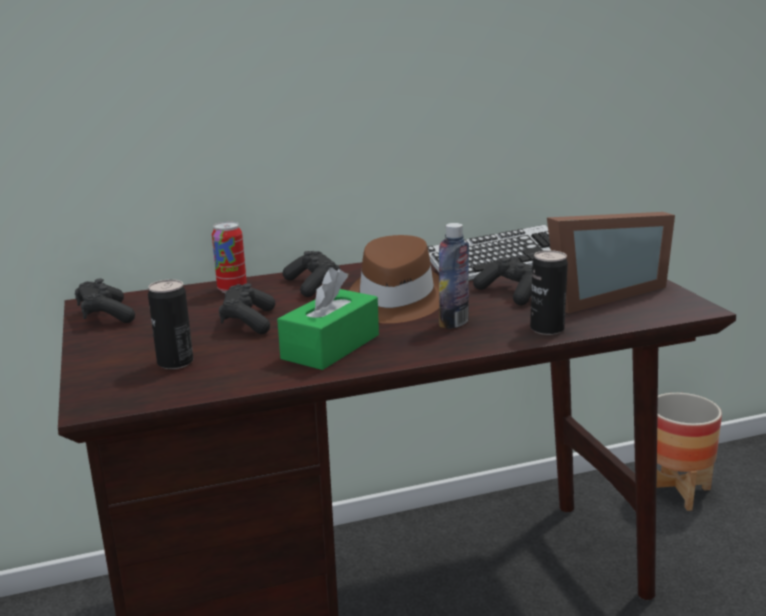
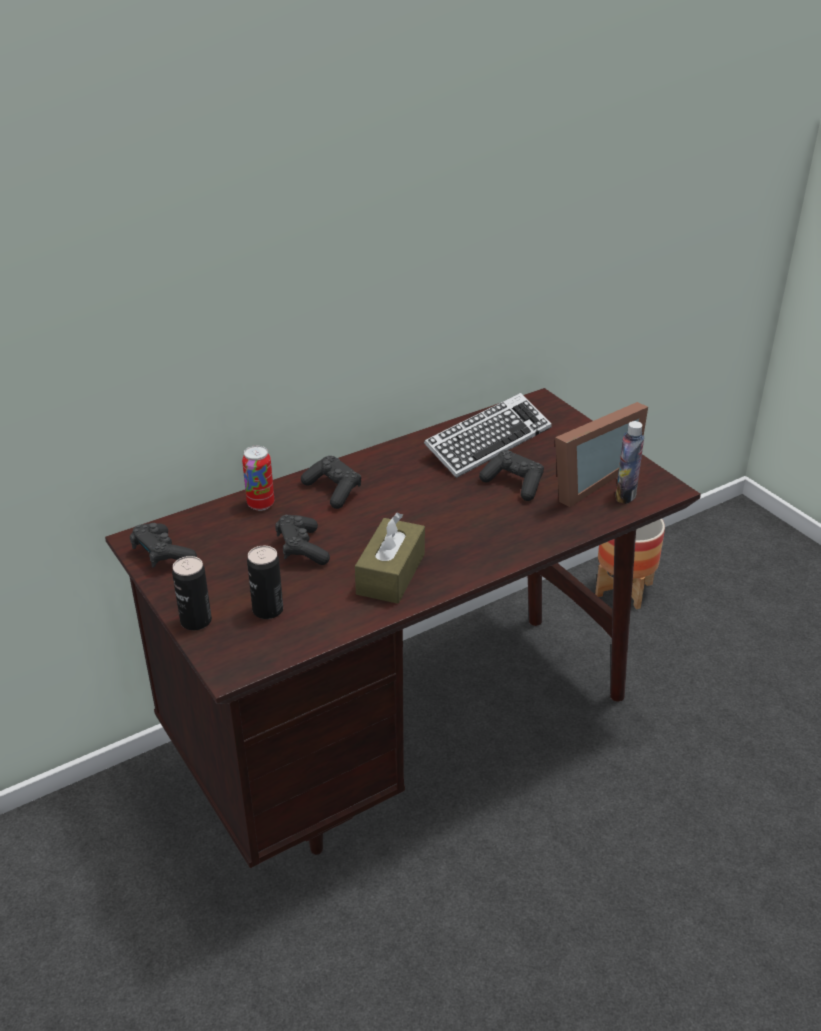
camera: 15 degrees left, 15 degrees up
green tissue box [277,267,379,370] -> brown tissue box [355,512,425,604]
brown hat [349,235,439,323] -> none
bottle [439,223,469,329] -> bottle moved to [615,421,644,504]
can [530,250,568,335] -> can moved to [172,556,212,630]

